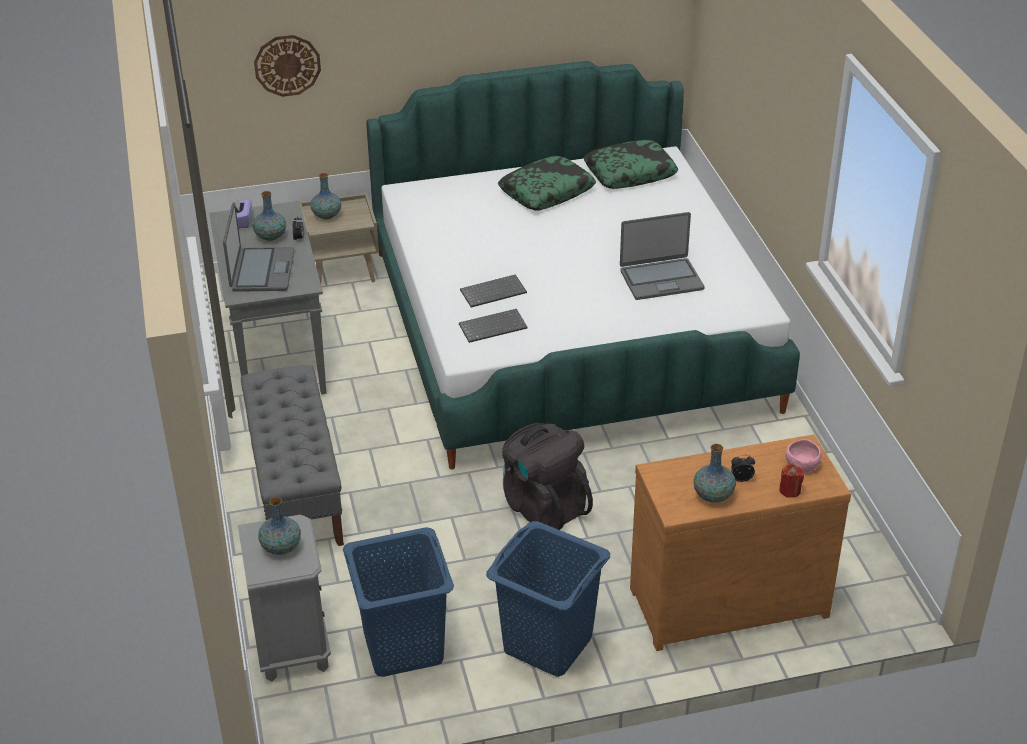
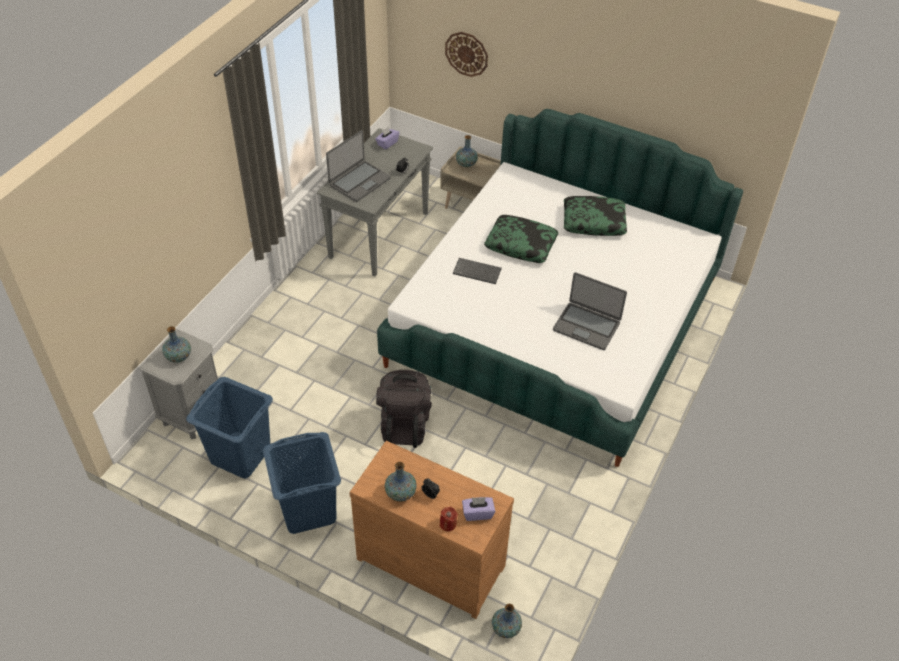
camera: 40 degrees right, 10 degrees up
grey bench [241,365,344,546] -> none
vase [253,191,286,241] -> vase moved to [492,604,522,638]
keyboard [459,309,527,343] -> none
pillow [584,140,678,189] -> pillow moved to [484,215,559,263]
pink bowl [786,439,822,473] -> purple tissue box [462,497,495,521]

